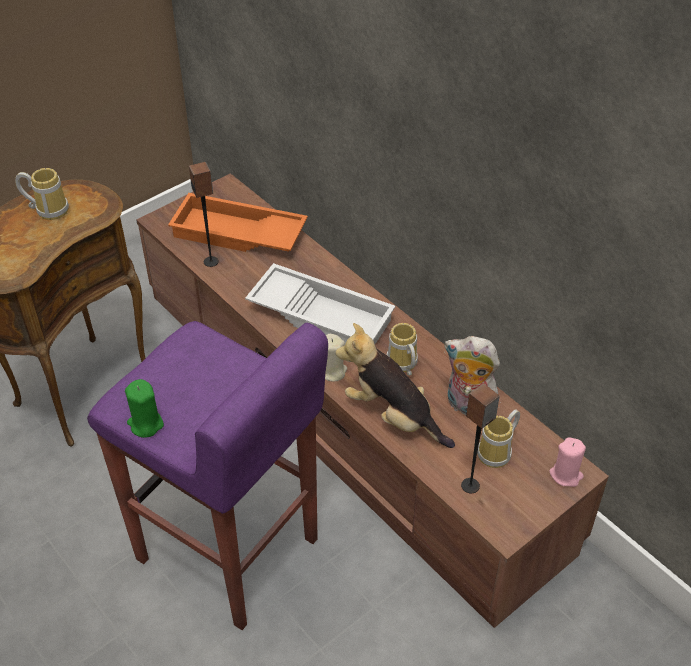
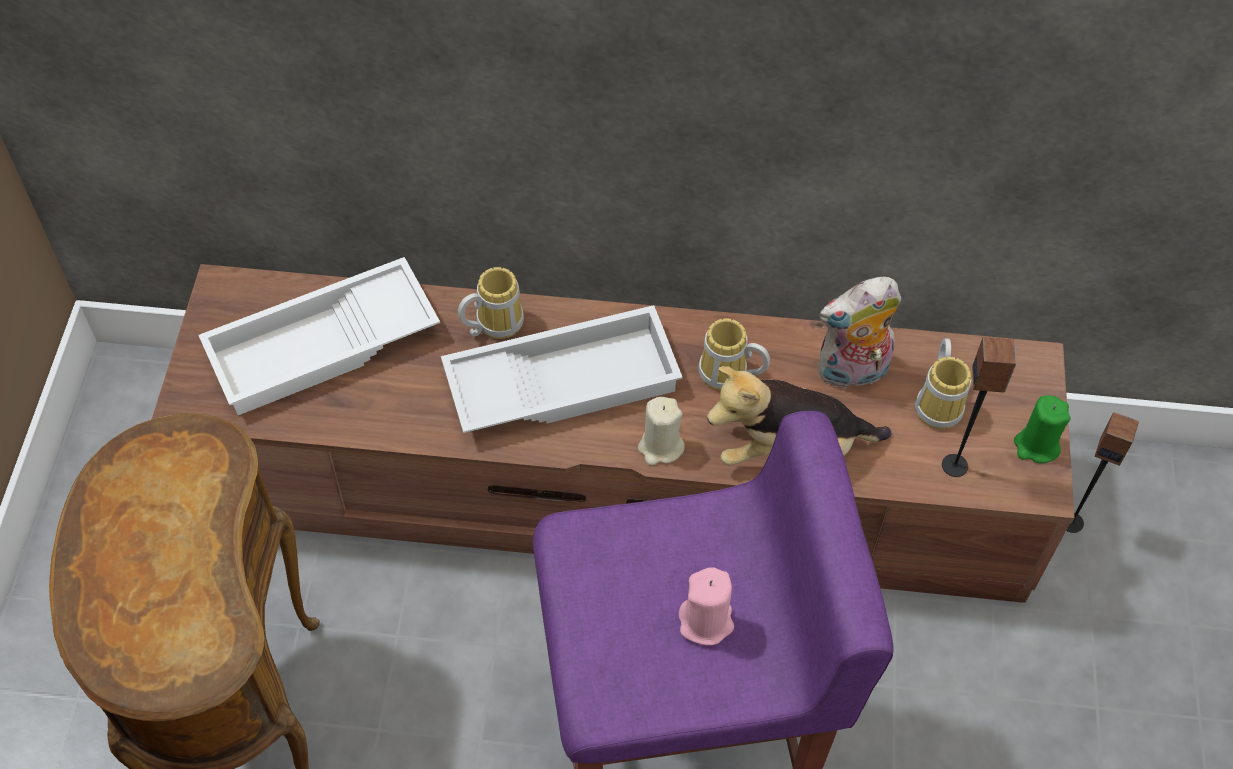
camera: 45 degrees left, 10 degrees up
mug [15,168,69,220] -> mug moved to [458,267,524,339]
green candle [125,379,164,438] -> green candle moved to [1014,395,1071,463]
orange tray [168,193,308,252] -> white tray [199,257,440,415]
speaker [189,162,219,267] -> speaker moved to [1066,412,1139,533]
pink candle [549,437,586,487] -> pink candle moved to [679,567,734,646]

